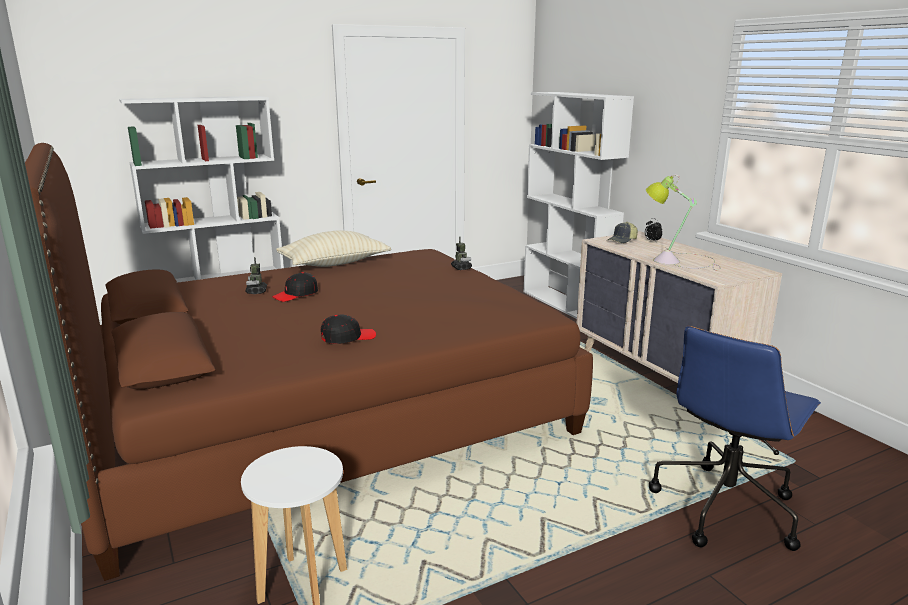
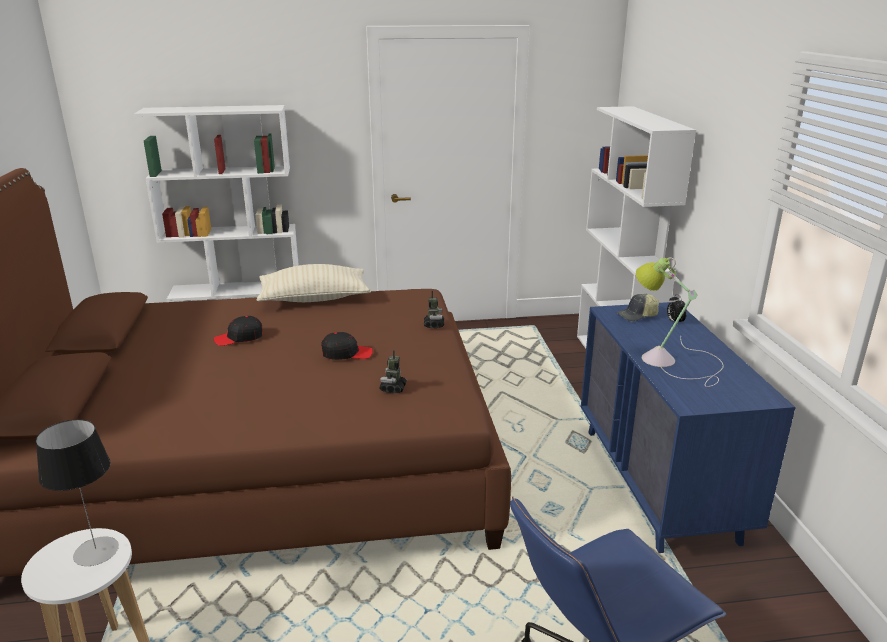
camera: 20 degrees right, 5 degrees up
toy robot [245,257,267,294] -> toy robot moved to [379,350,407,393]
black cap [321,314,376,344] -> black cap moved to [321,332,373,360]
beige dresser [577,231,782,383] -> blue dresser [581,302,796,553]
none -> table lamp [36,419,119,566]

